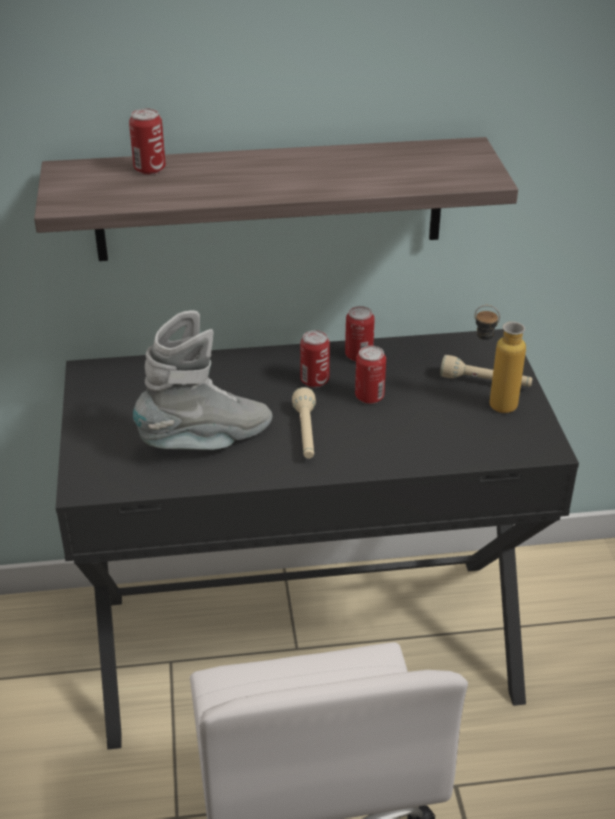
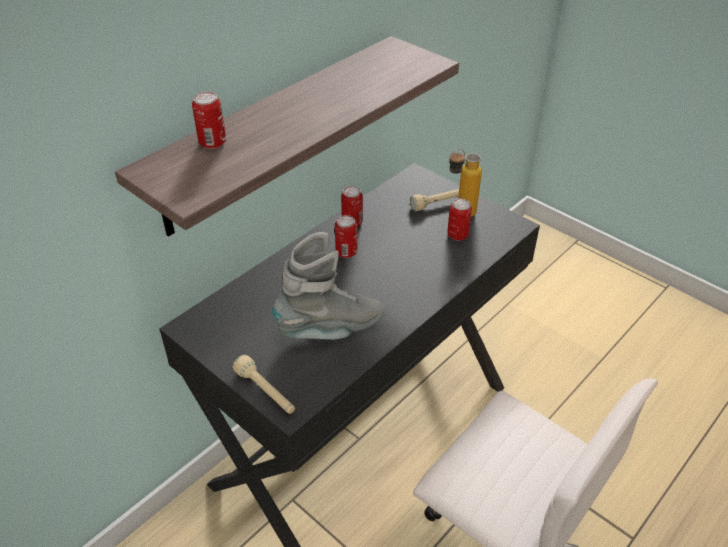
camera: 40 degrees left, 5 degrees up
grey boot [133,310,272,450] -> grey boot turned 45 degrees clockwise [272,232,384,340]
beige flashlight [292,387,316,459] -> beige flashlight moved to [233,355,295,414]
can [355,346,386,404] -> can moved to [447,199,472,241]

